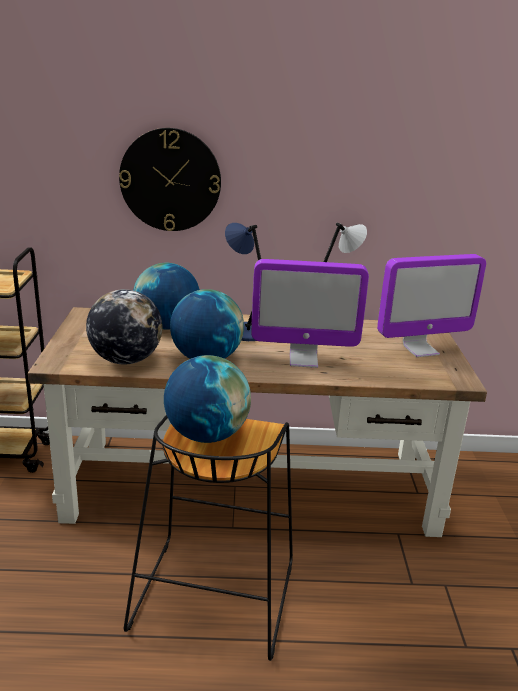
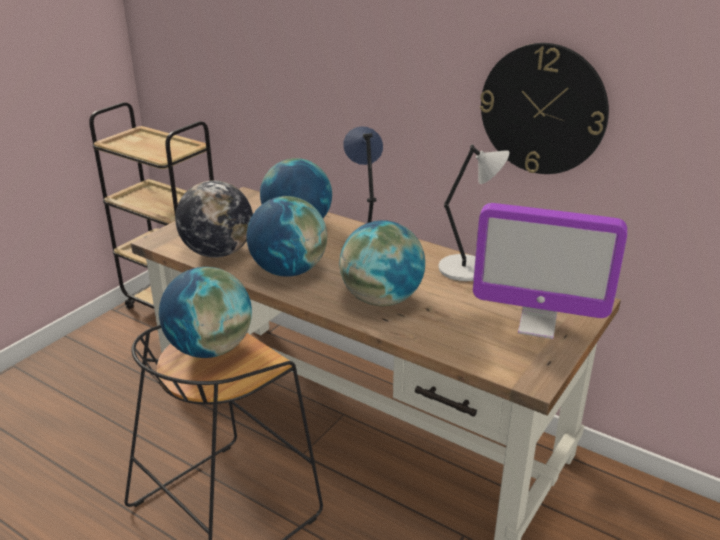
camera: 35 degrees right, 5 degrees up
wall clock [119,128,221,231] -> wall clock moved to [480,43,609,174]
monitor [251,259,369,368] -> globe [340,220,425,306]

